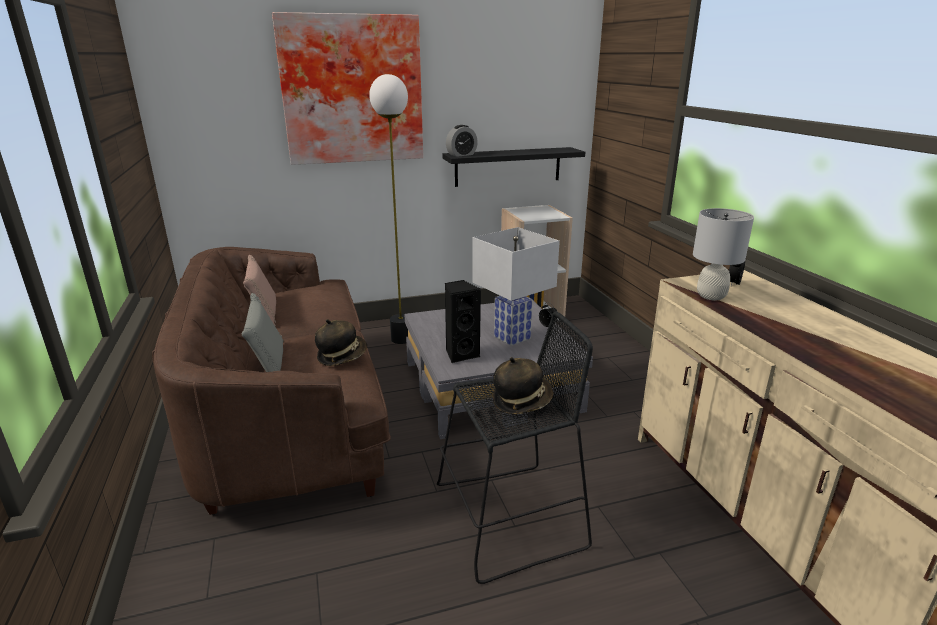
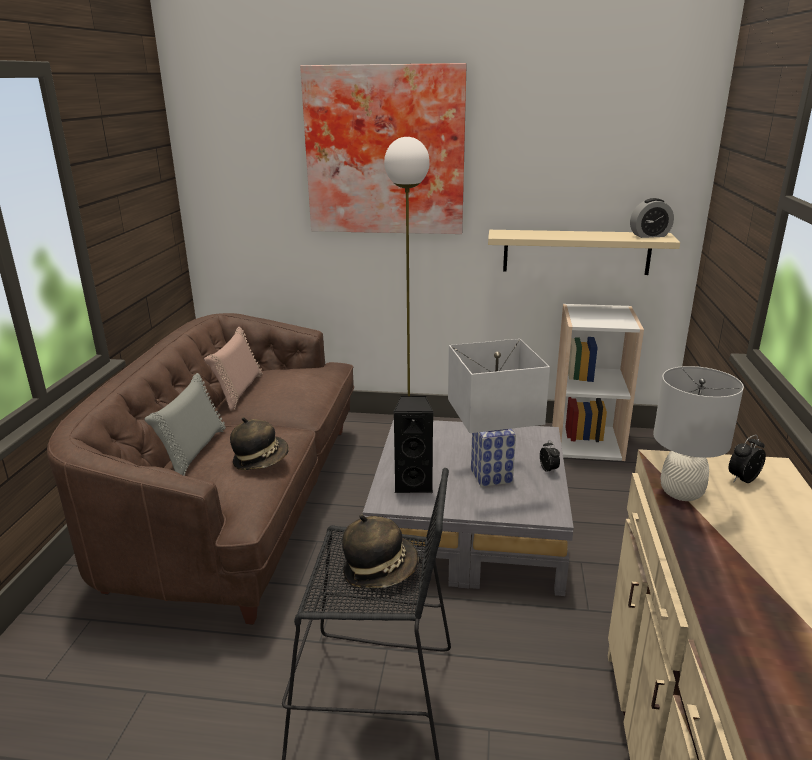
camera: 25 degrees right, 0 degrees up
black shelf [442,147,585,187] -> beige shelf [488,230,680,275]
alarm clock [446,125,478,157] -> alarm clock moved to [630,198,674,238]

